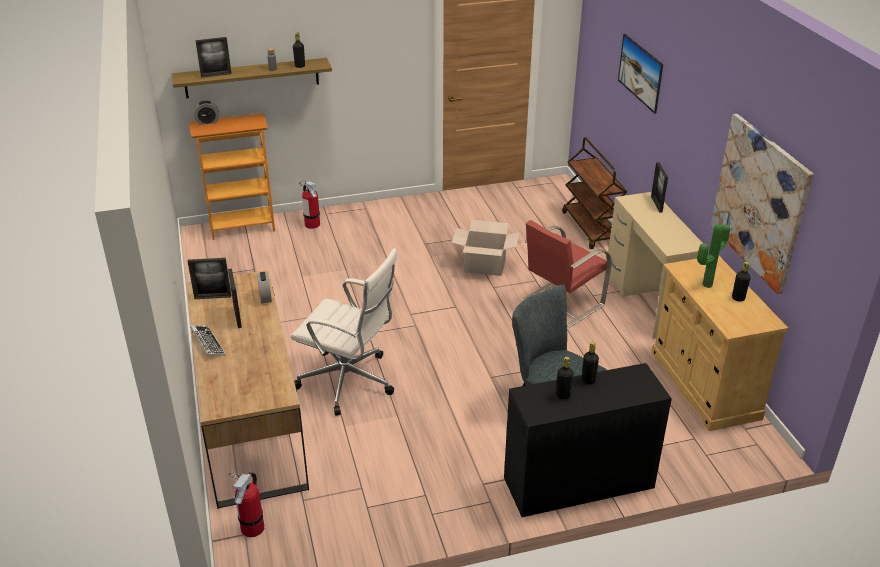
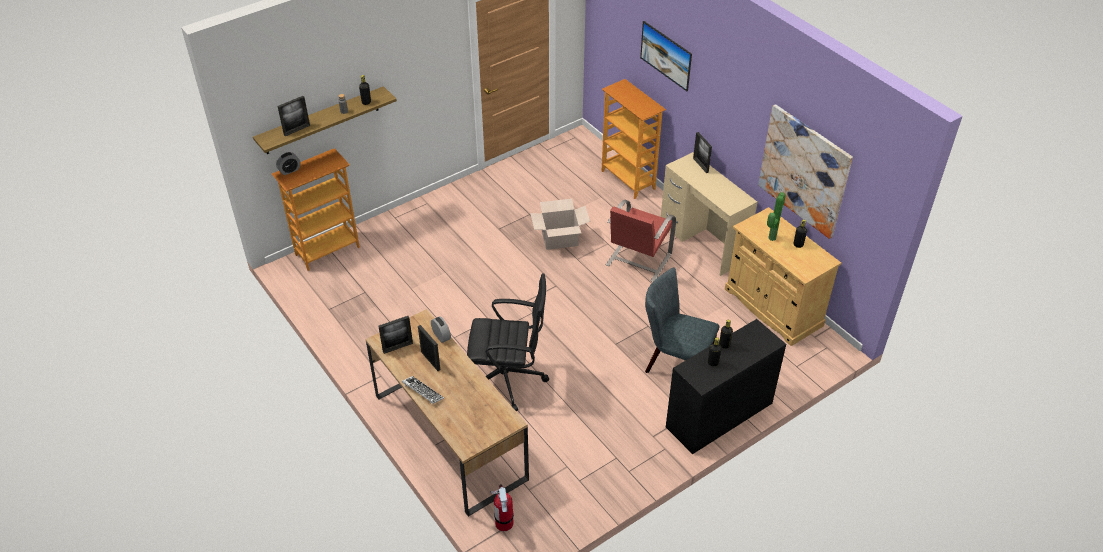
camera: 20 degrees left, 10 degrees up
white office chair [291,248,398,416] -> black office chair [467,273,549,411]
fire extinguisher [299,180,320,229] -> none
brown cart [562,137,627,249] -> bookcase [602,79,666,199]

